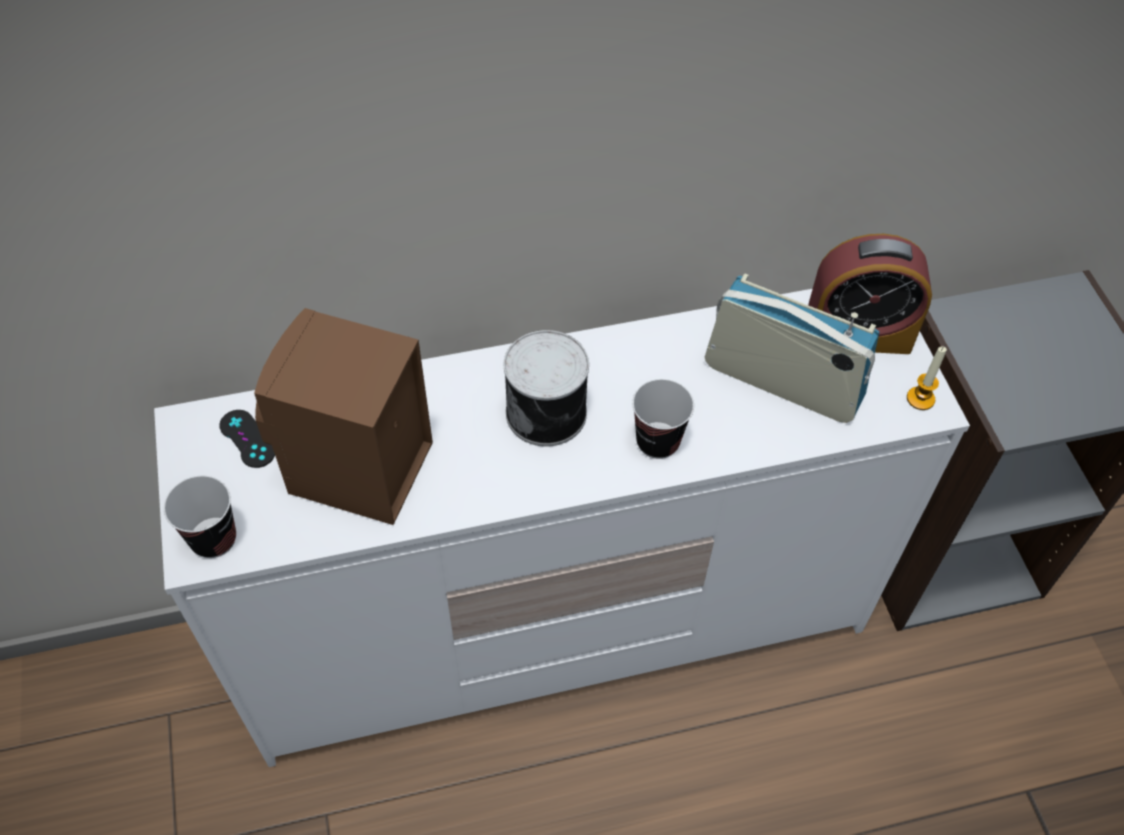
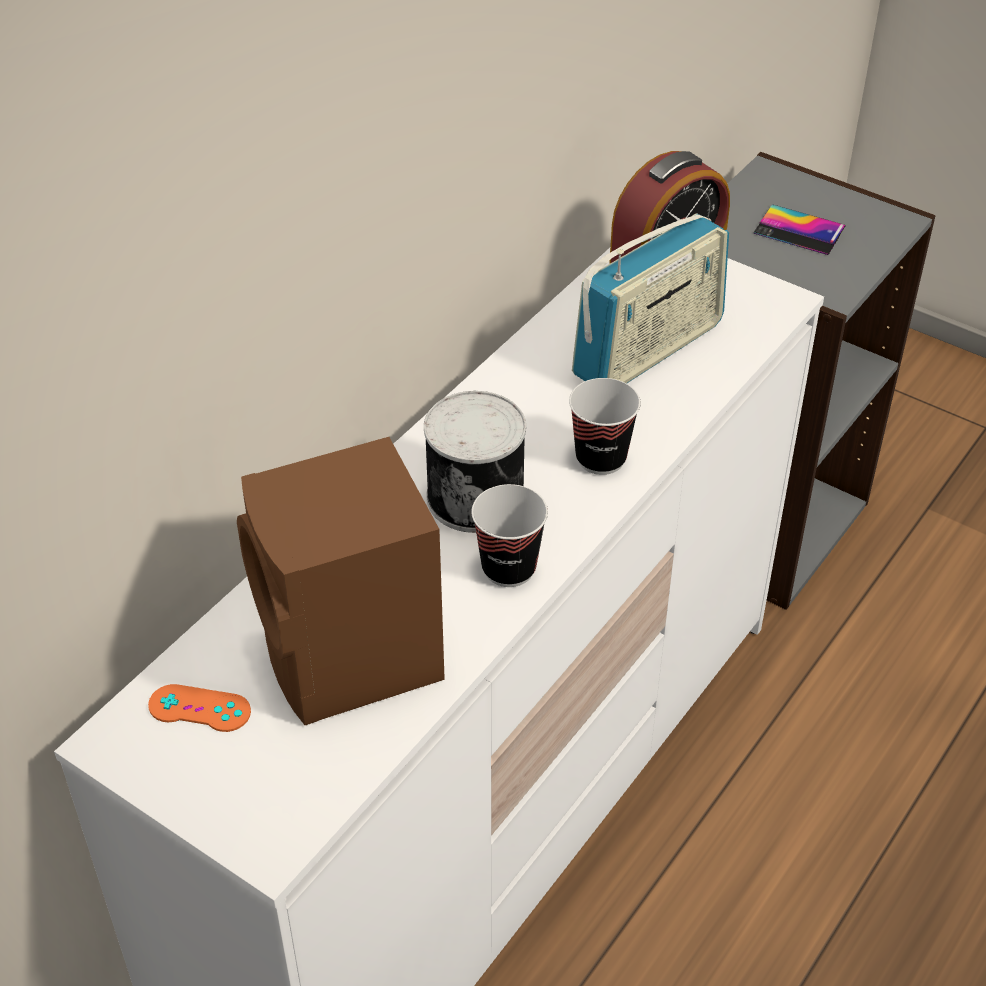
camera: 40 degrees left, 10 degrees down
cup [164,476,236,558] -> cup moved to [471,484,548,587]
black game controller [219,410,275,468] -> orange game controller [148,684,251,732]
radio [705,274,879,423] -> radio turned 150 degrees clockwise [572,213,729,384]
candle [907,346,947,410] -> none
none -> phone [753,204,846,255]

